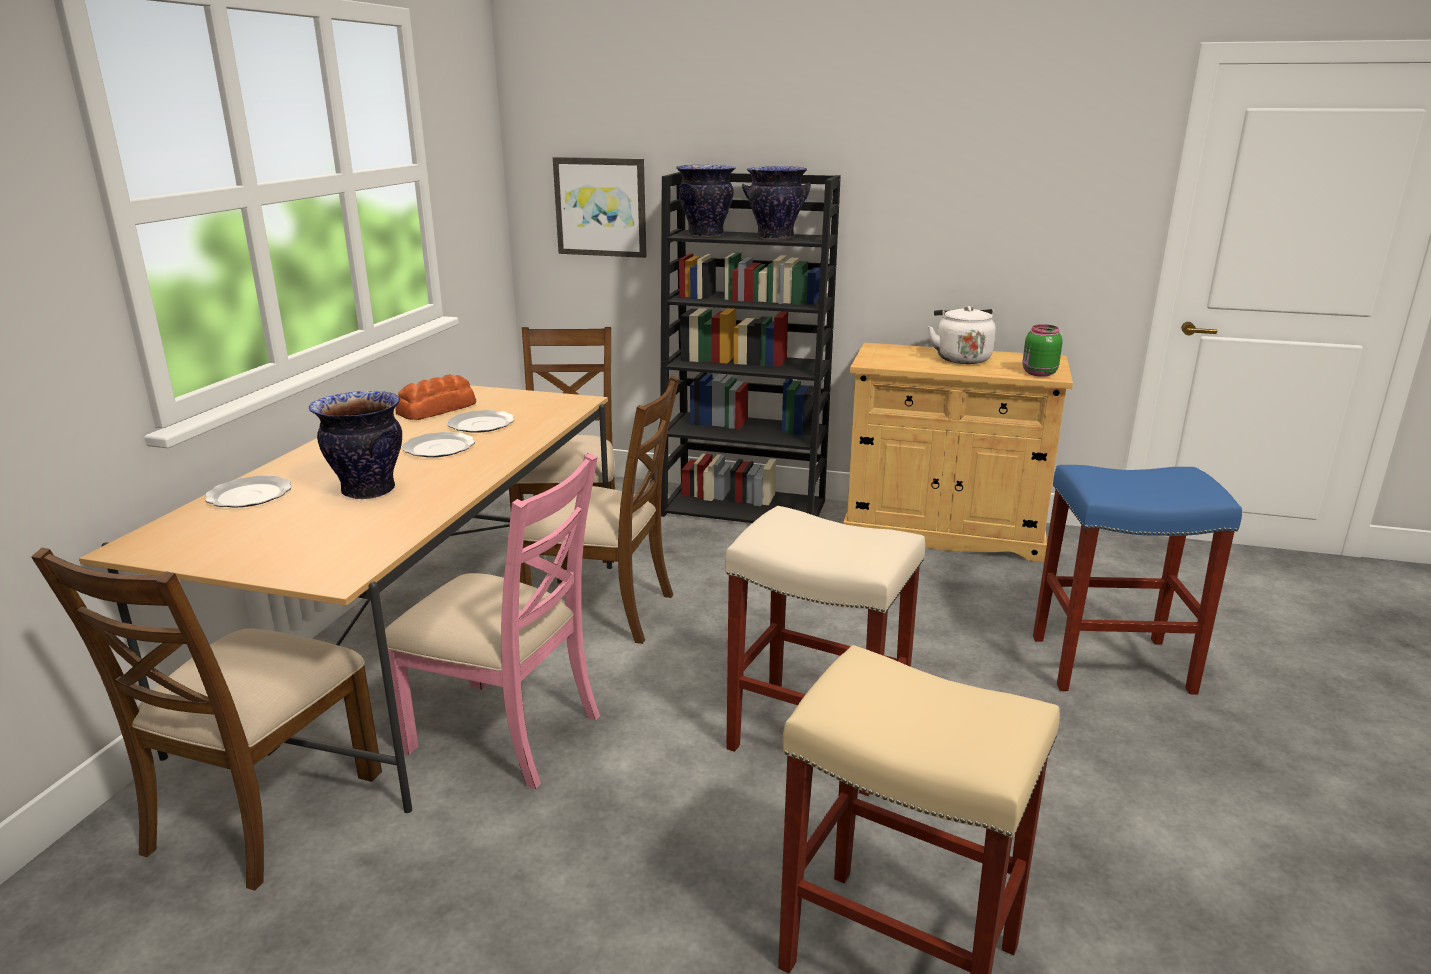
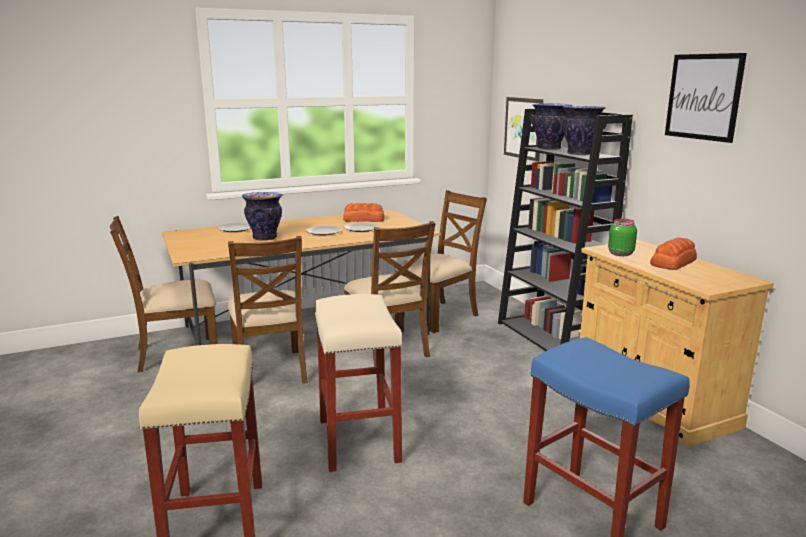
camera: 50 degrees right, 5 degrees down
pink chair [385,453,600,789] -> brown chair [228,236,308,384]
white kettle [928,306,996,364] -> bread [650,237,697,270]
green jar [1022,324,1063,377] -> green jar moved to [608,219,637,256]
none -> picture [665,53,747,143]

